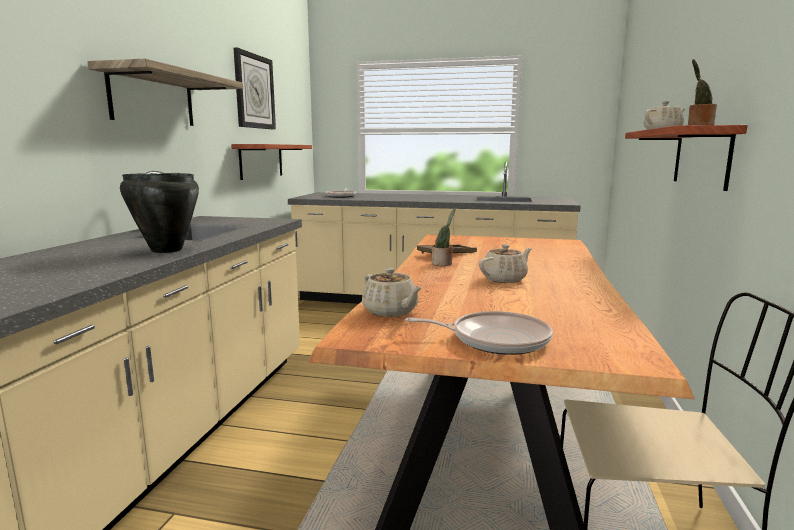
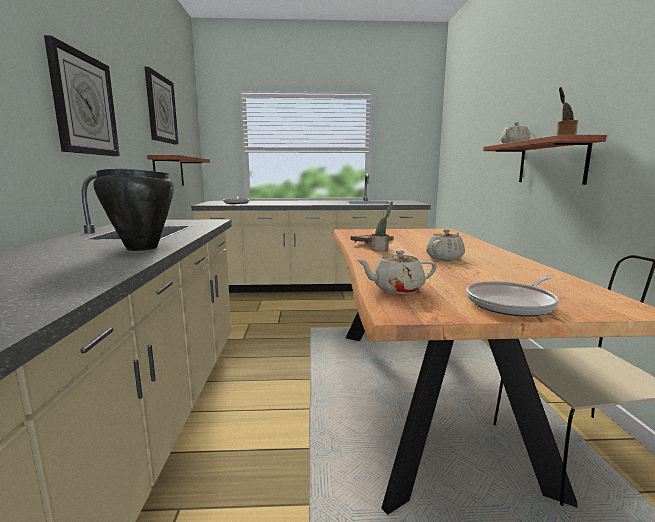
camera: 15 degrees left, 0 degrees up
shelf [87,59,243,126] -> wall clock [44,35,120,156]
beige teapot [362,268,422,317] -> beige teapot turned 135 degrees clockwise [357,250,437,294]
frying pan [405,311,553,355] -> frying pan turned 150 degrees clockwise [466,276,559,316]

